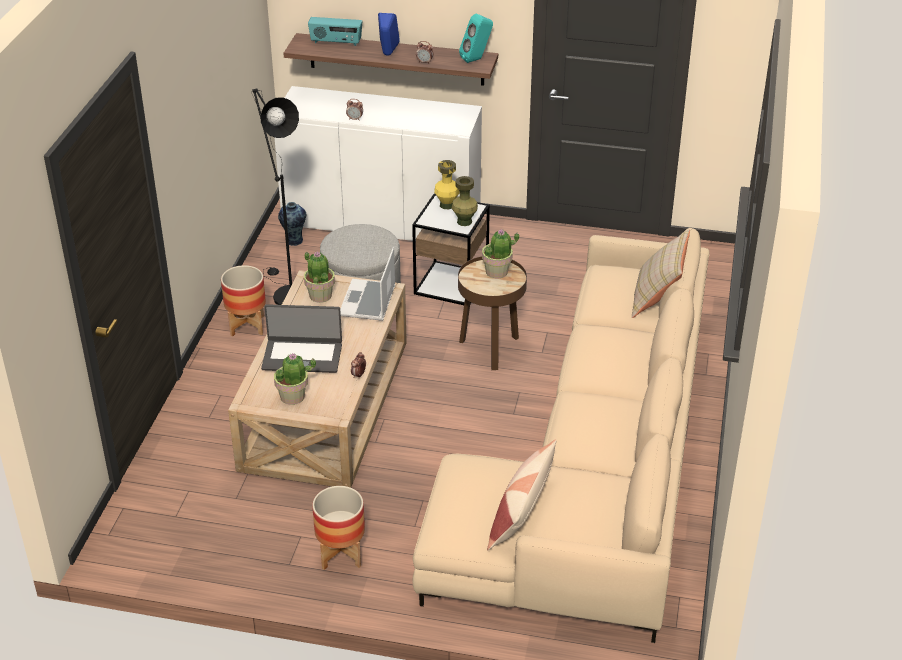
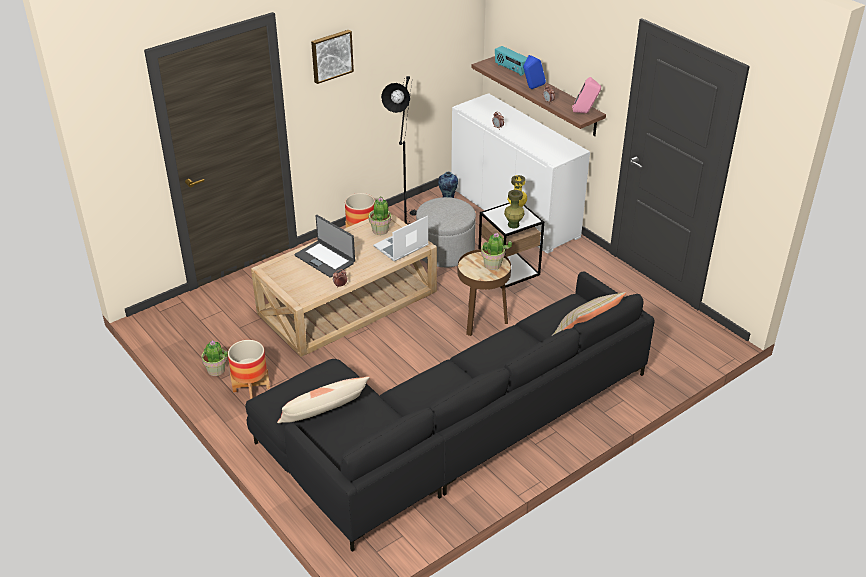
camera: 40 degrees right, 0 degrees up
potted plant [274,353,316,405] -> potted plant moved to [202,340,228,376]
beige sofa [412,228,710,643] -> black sofa [245,271,654,552]
turquoise speaker [459,13,493,63] -> pink speaker [572,77,601,113]
none -> picture [311,30,354,84]

